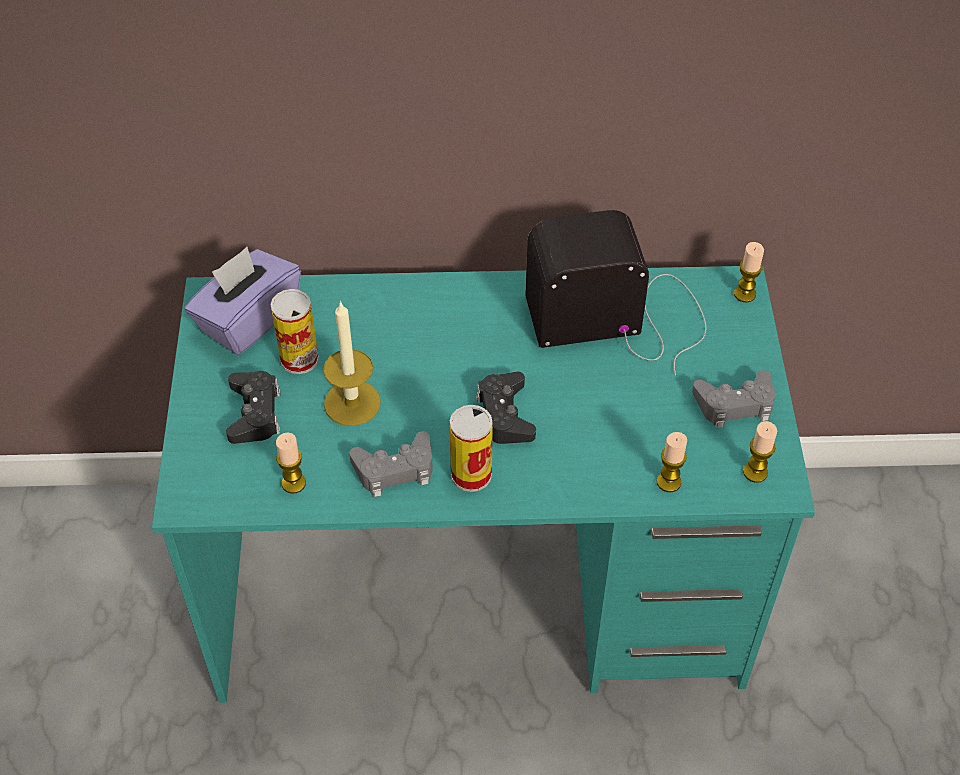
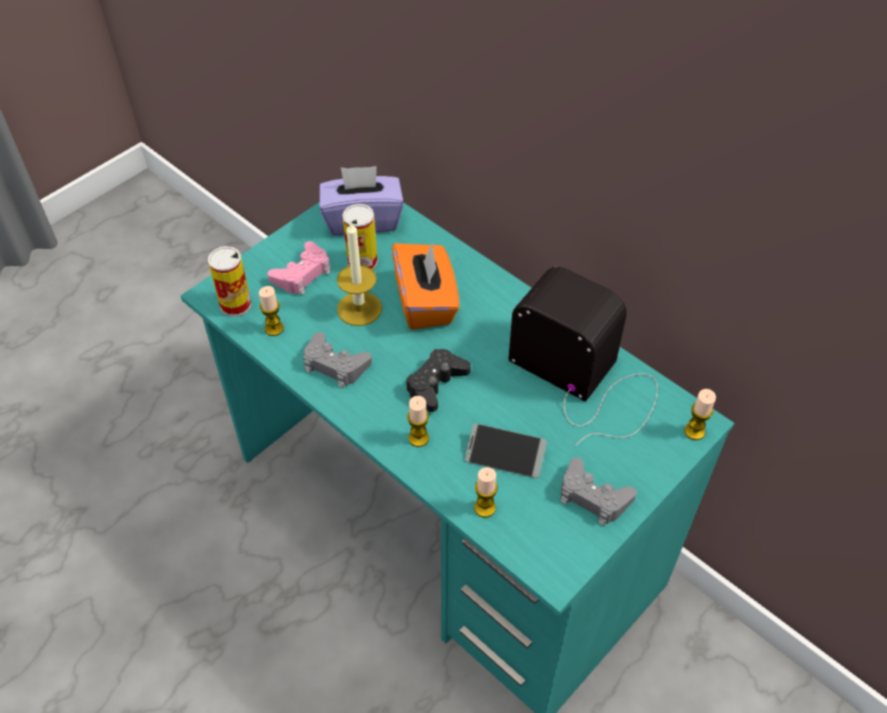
camera: 45 degrees right, 0 degrees up
black game controller [226,371,280,444] -> pink game controller [267,241,331,295]
can [450,405,493,492] -> can moved to [208,246,251,317]
candle [743,421,777,483] -> candle moved to [407,396,429,447]
none -> orange tissue box [392,241,460,330]
none -> phone [464,424,547,478]

